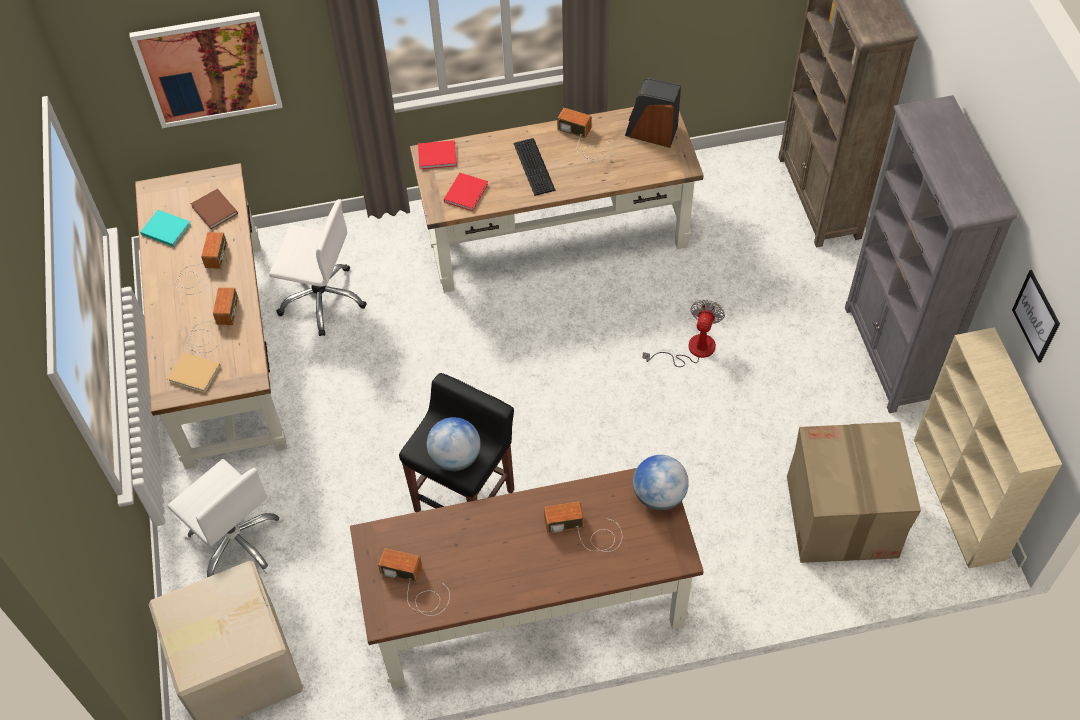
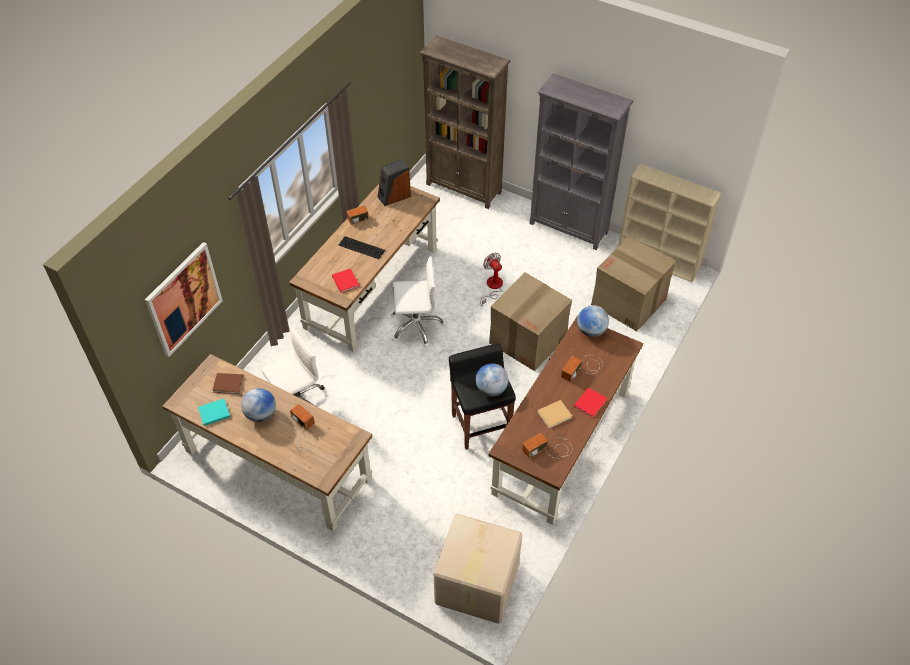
camera: 50 degrees left, 5 degrees down
beige book [167,352,221,393] -> beige book moved to [537,400,572,428]
white office chair [167,459,284,577] -> white office chair moved to [390,256,446,347]
radio [175,232,227,294] -> globe [241,388,276,422]
red book [418,140,457,169] -> red book moved to [574,388,607,418]
picture [1012,270,1060,363] -> none
none -> cardboard box [489,272,572,371]

